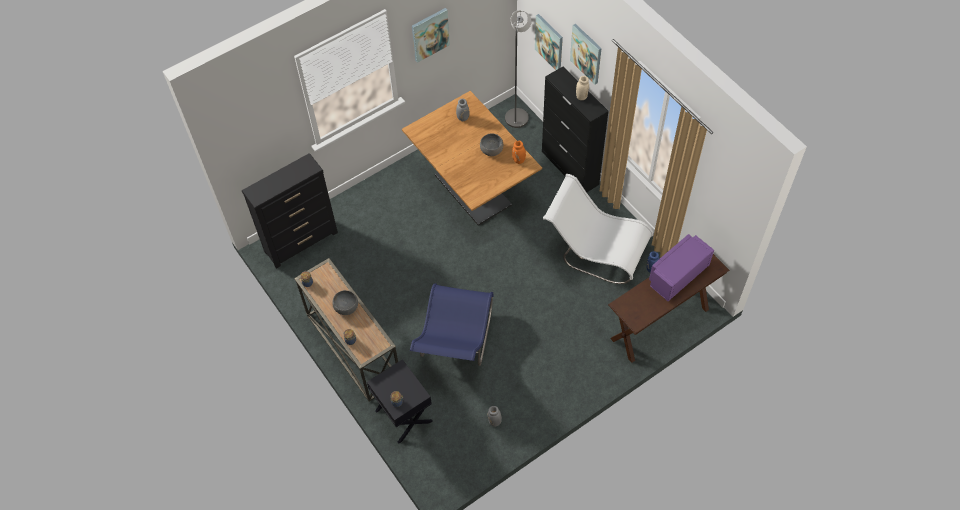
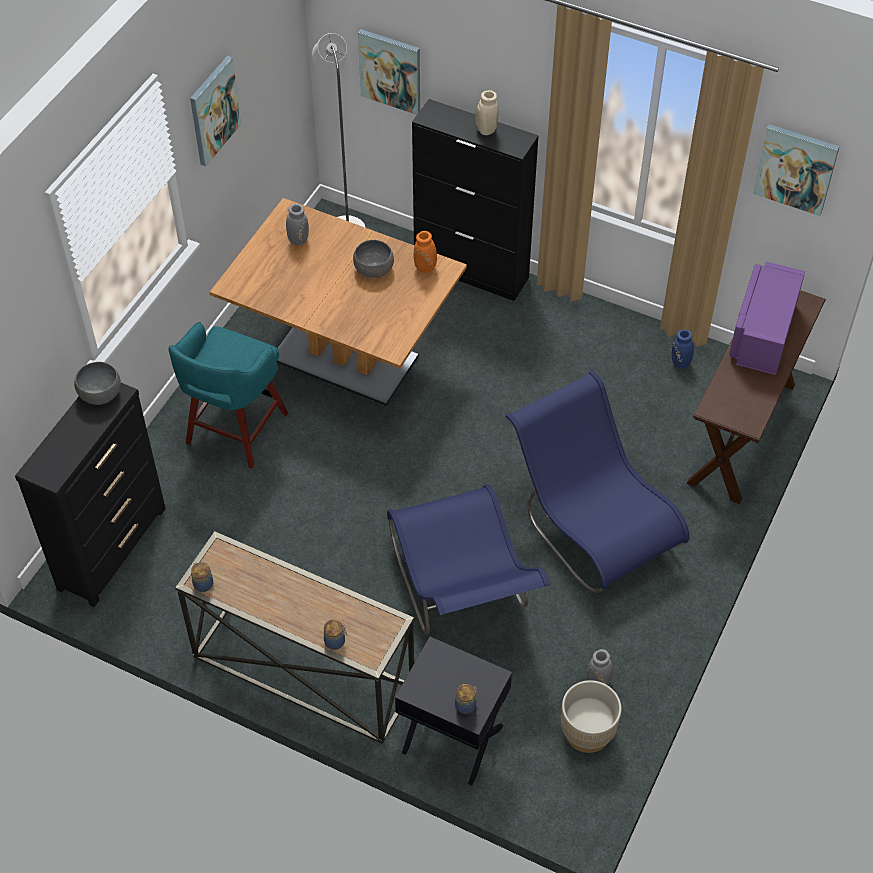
camera: 30 degrees left, 5 degrees down
grey bowl [332,290,358,315] -> grey bowl moved to [74,362,121,405]
white chair [543,174,653,284] -> none
picture [570,24,602,85] -> picture moved to [753,124,840,216]
none -> turquoise stool [168,322,288,469]
none -> blue chair [506,370,690,593]
none -> beige planter [561,680,621,753]

